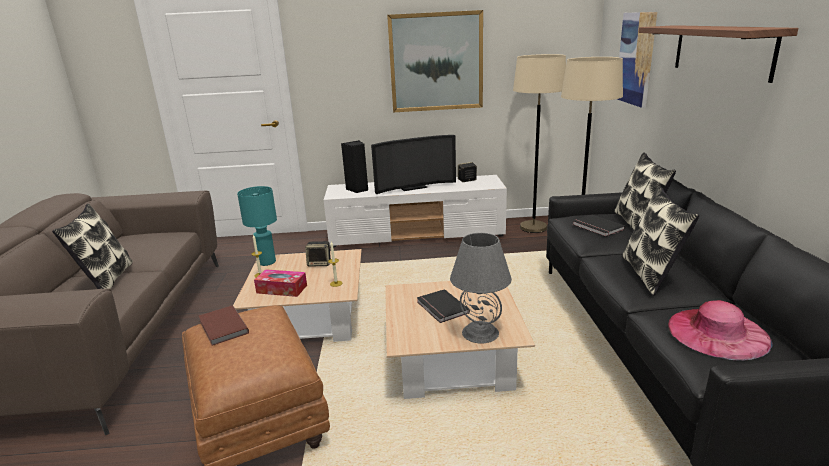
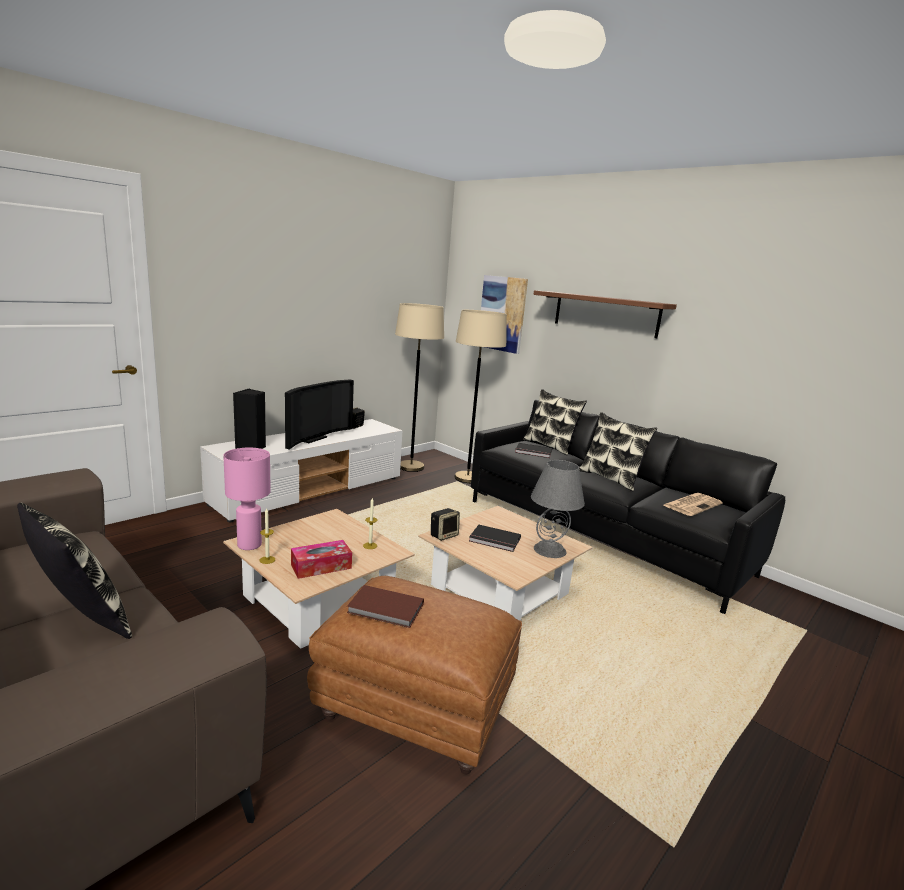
camera: 45 degrees left, 5 degrees down
turquoise table lamp [237,186,277,266] -> pink table lamp [223,448,271,550]
speaker [305,241,331,267] -> speaker moved to [431,508,460,541]
picture [387,10,483,112] -> none
pink hat [668,300,773,361] -> newspaper [663,493,723,516]

